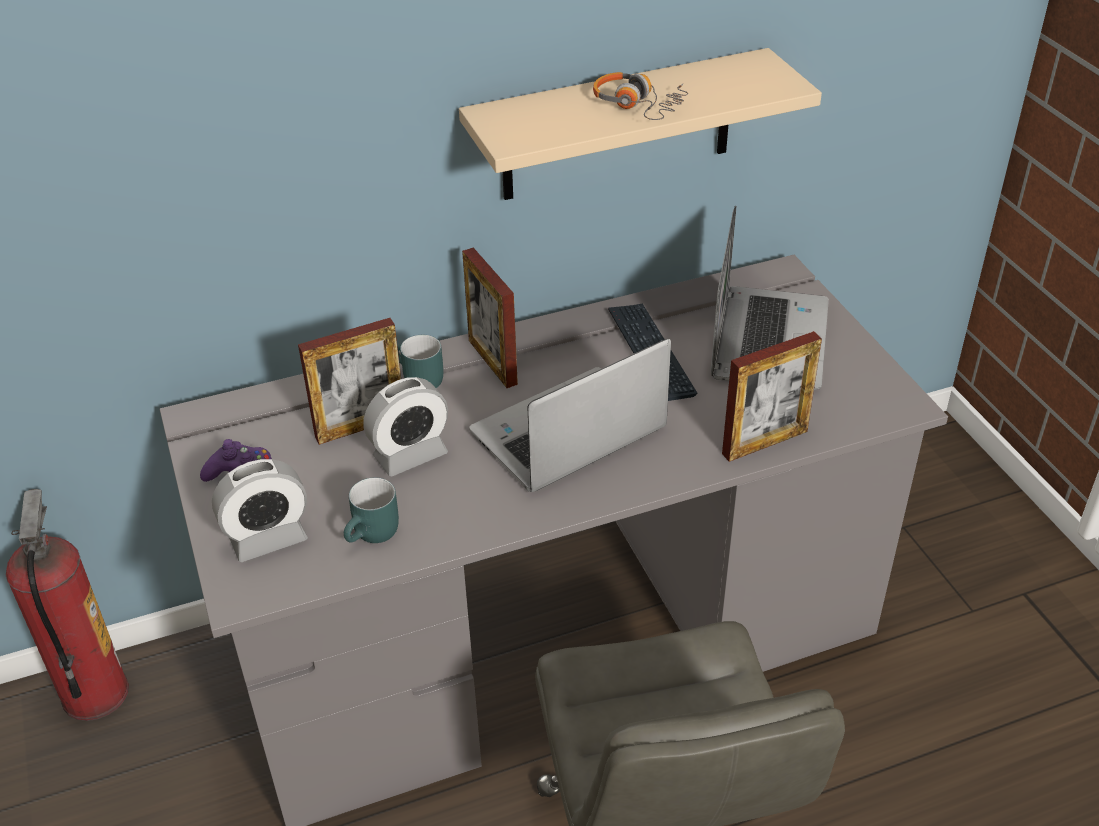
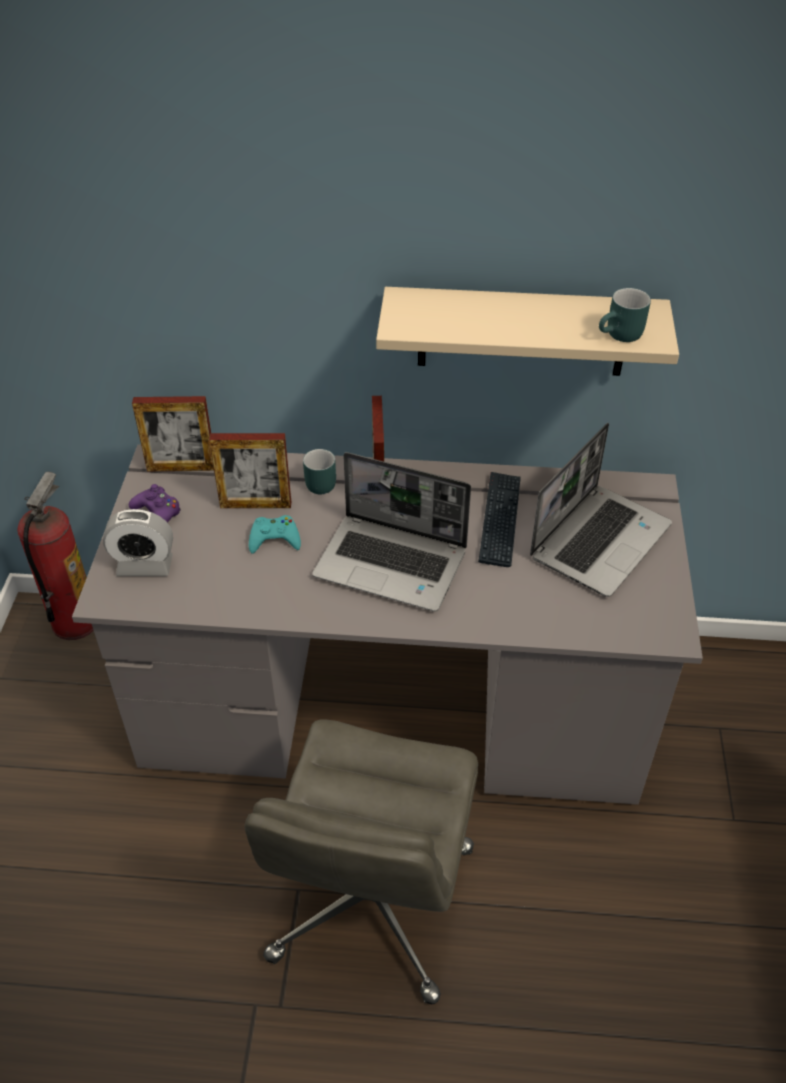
camera: 25 degrees right, 5 degrees up
turquoise mug [344,477,399,543] -> turquoise mug moved to [599,288,651,342]
alarm clock [363,377,448,476] -> turquoise game controller [249,515,301,554]
laptop [469,339,671,492] -> laptop turned 150 degrees counterclockwise [313,452,471,612]
headphones [593,72,688,120] -> none
picture frame [722,331,822,462] -> picture frame moved to [132,396,214,472]

